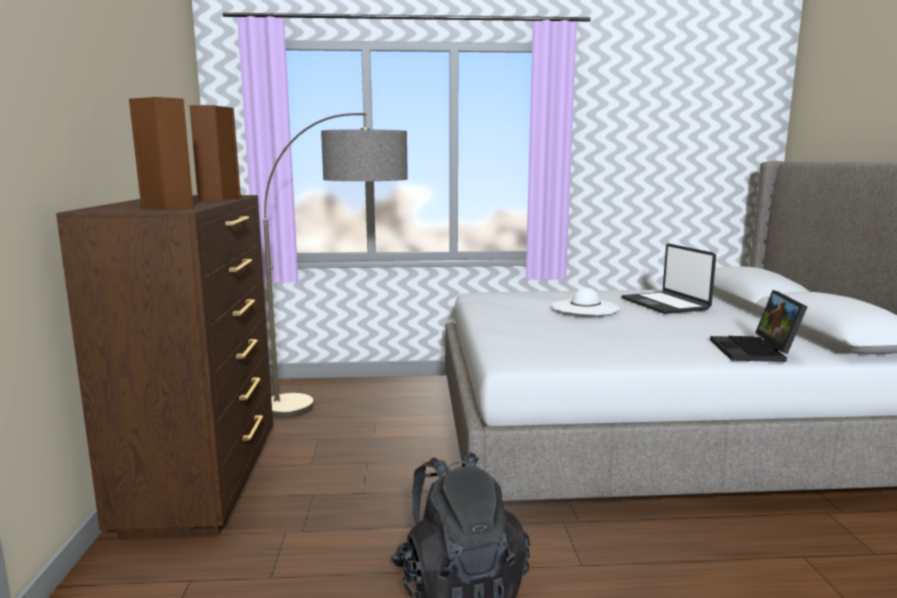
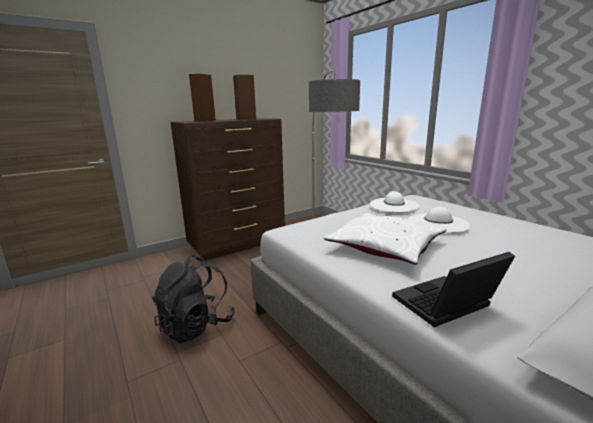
camera: 60 degrees right, 5 degrees up
laptop [621,244,716,314] -> none
none -> white pillow [324,213,446,265]
none -> white hat [369,191,420,212]

